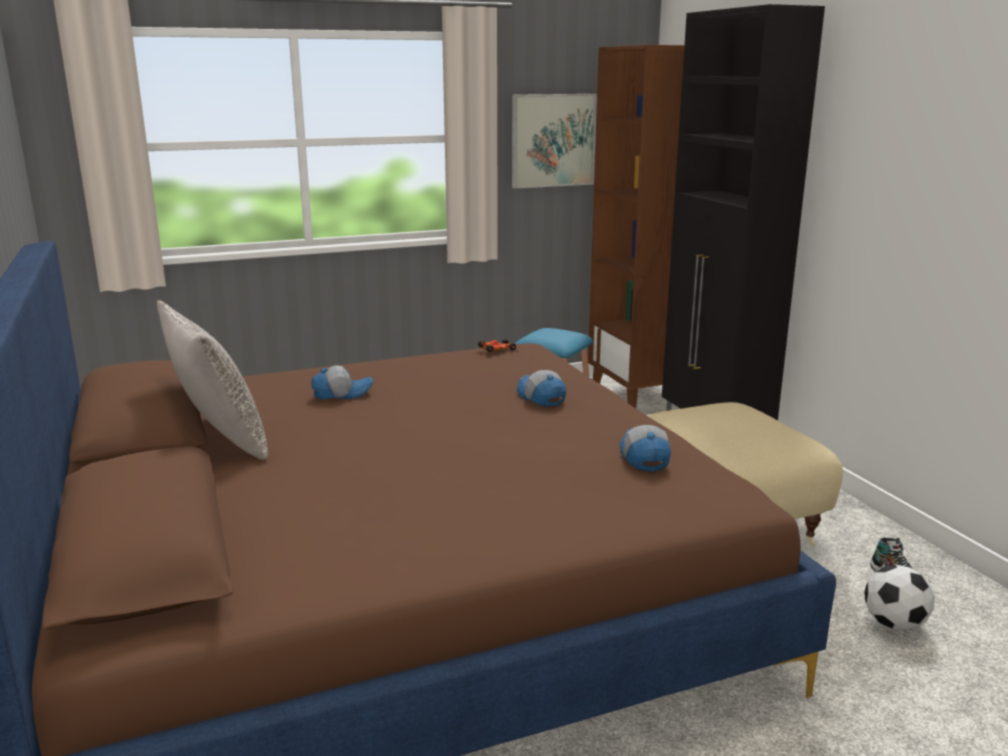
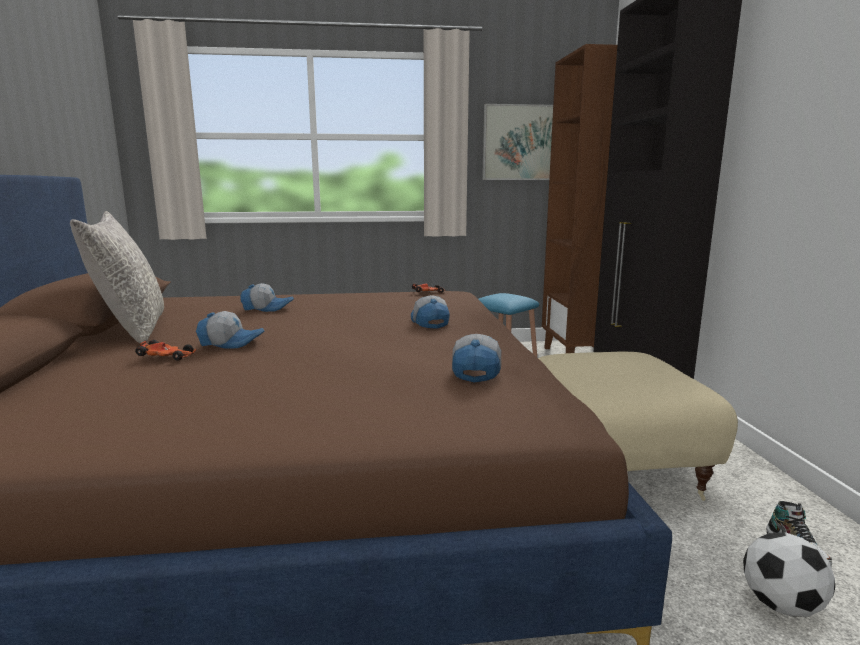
camera: 15 degrees right, 5 degrees down
none -> toy car [135,340,196,361]
none -> cap [196,311,265,349]

